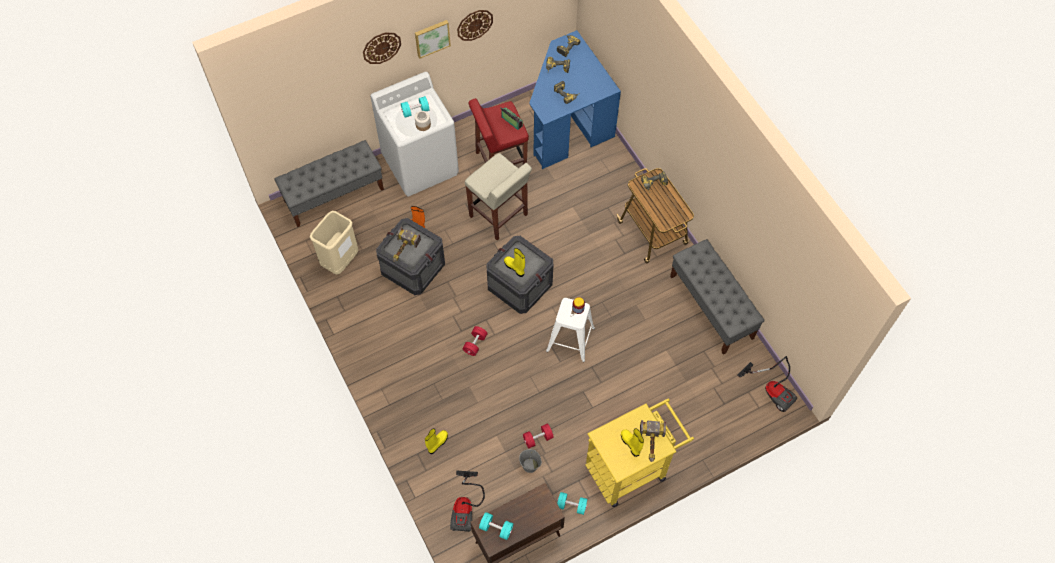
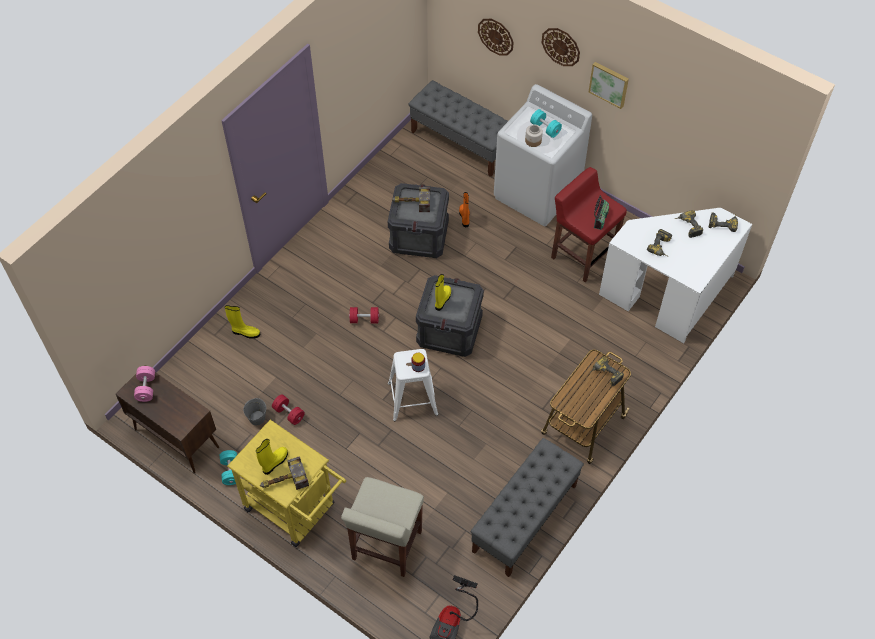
camera: 65 degrees right, 5 degrees down
beige trash can [310,211,359,274] -> none
vacuum cleaner [450,471,485,532] -> none
wall clock [457,10,493,41] -> wall clock moved to [478,19,514,55]
beige stool [465,153,532,241] -> beige stool moved to [341,477,424,577]
turquoise dumbbell [479,512,513,540] -> pink dumbbell [134,366,155,402]
blue desk [529,30,621,169] -> white desk [599,208,752,343]

